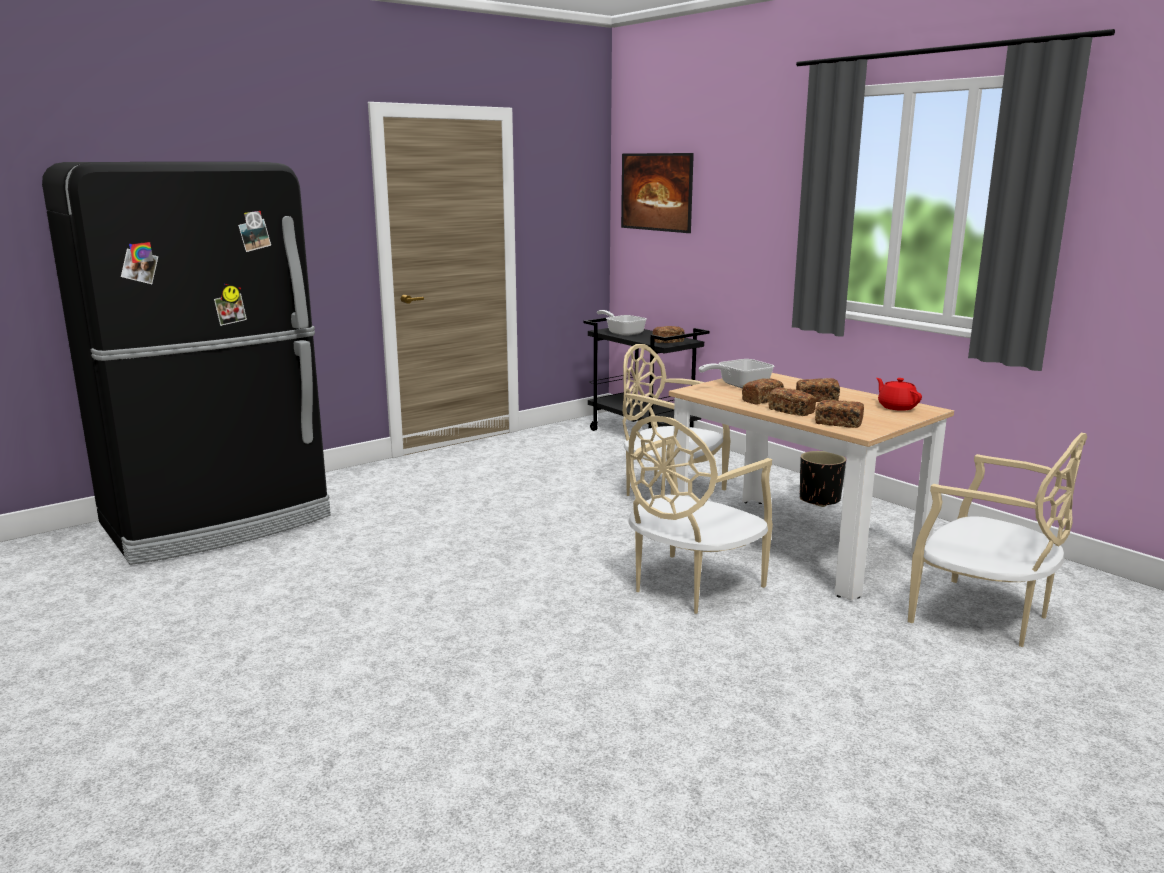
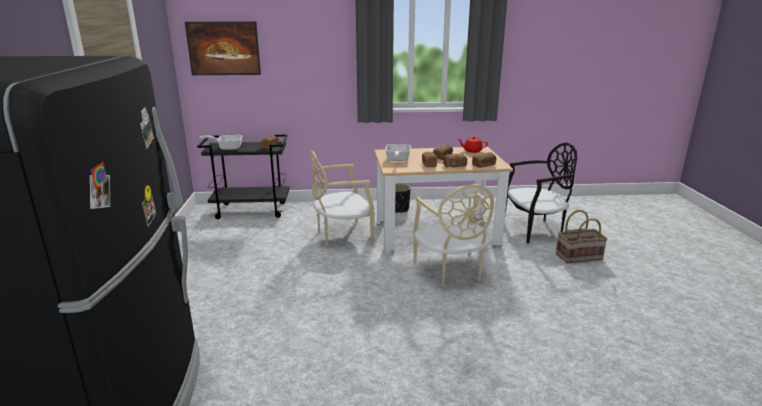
camera: 55 degrees left, 5 degrees up
beige chair [908,433,1087,647] -> black chair [505,142,577,243]
none -> basket [556,210,608,263]

